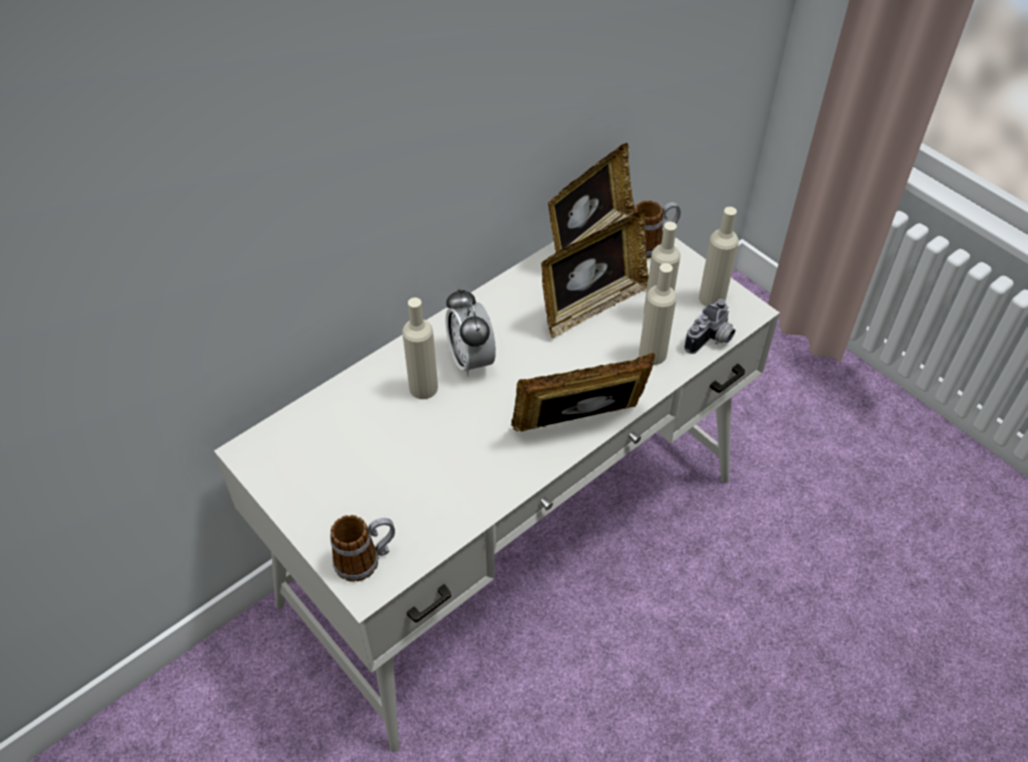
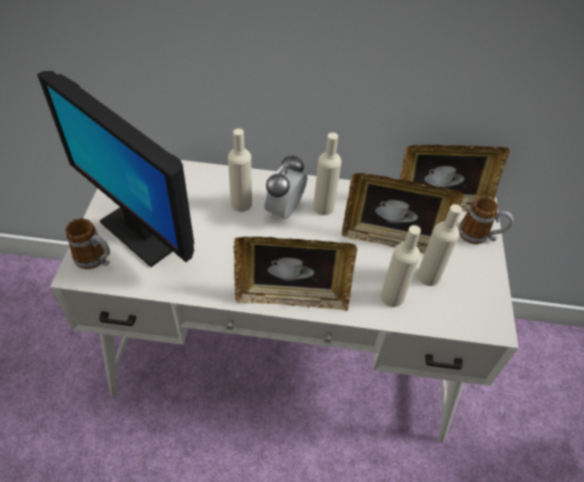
camera: 45 degrees right, 0 degrees up
picture frame [511,353,656,432] -> picture frame turned 150 degrees clockwise [233,237,357,311]
camera [684,299,735,354] -> none
beige bottle [699,207,739,306] -> beige bottle moved to [313,133,341,215]
none -> monitor [37,71,194,267]

